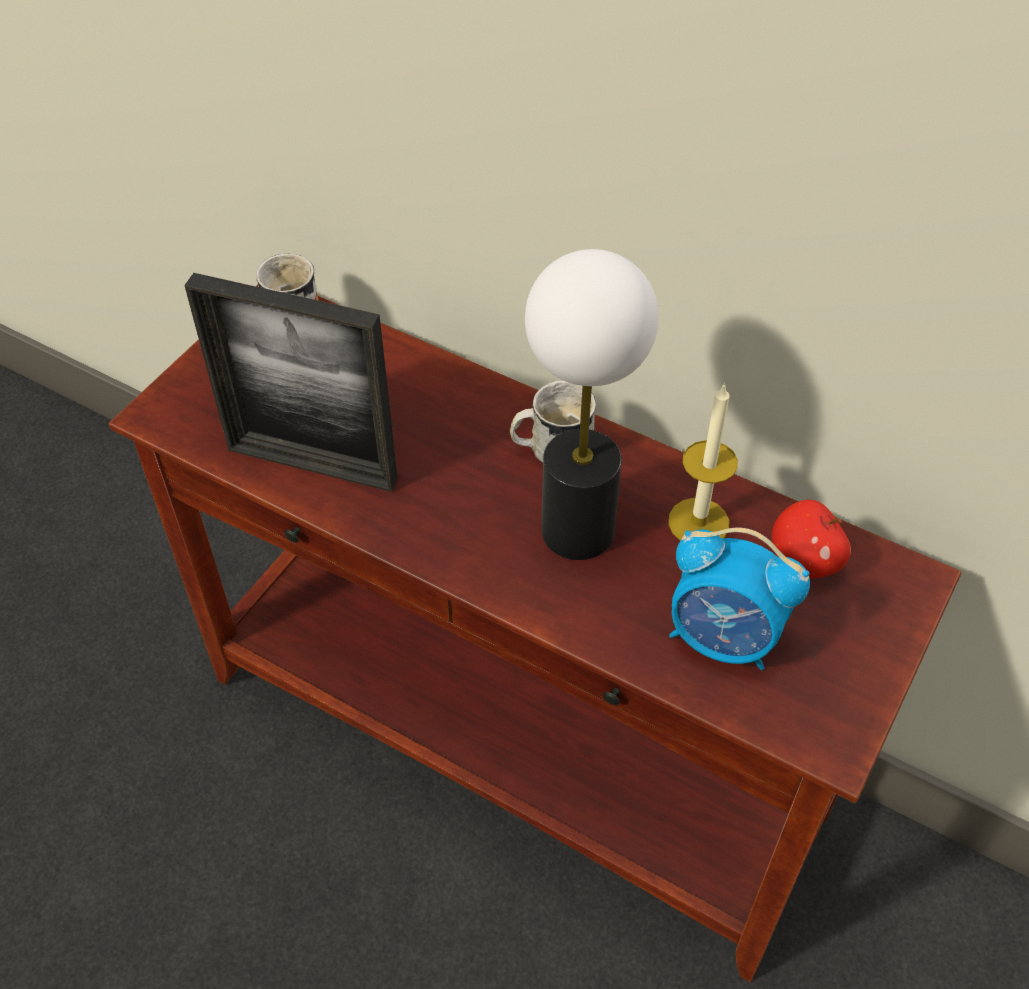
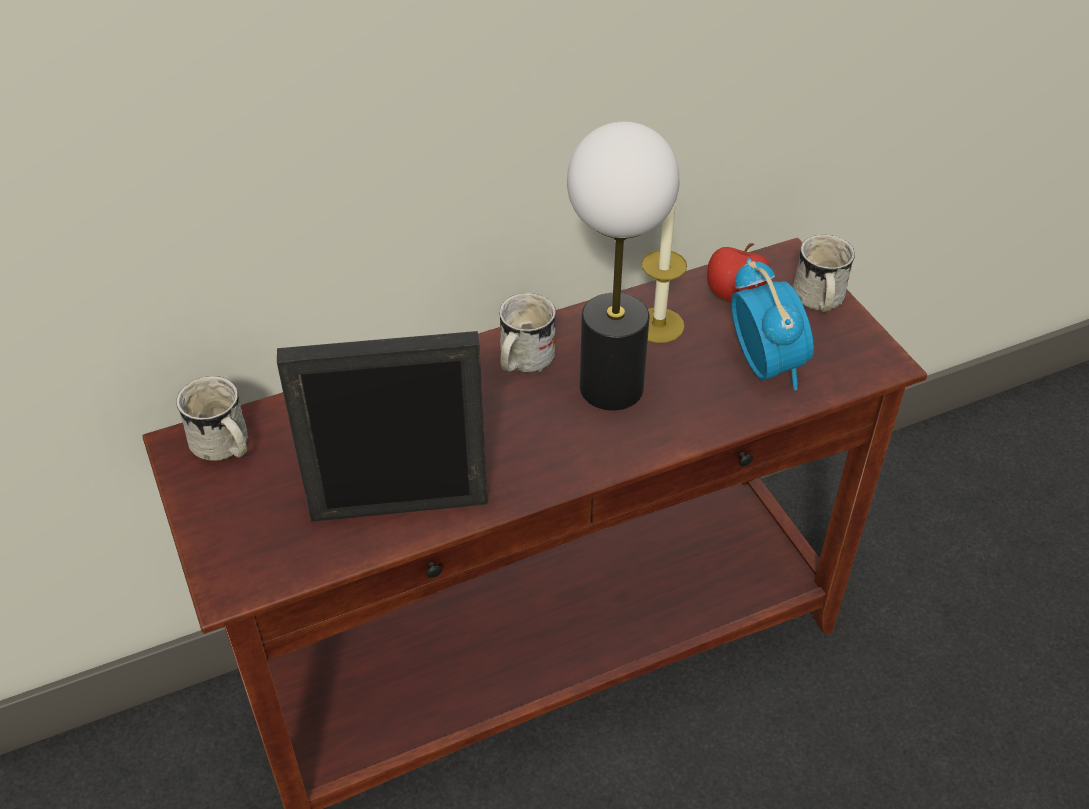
camera: 55 degrees left, 5 degrees down
picture frame [184,273,398,492] -> picture frame turned 150 degrees counterclockwise [277,331,488,522]
alarm clock [669,528,810,670] -> alarm clock turned 75 degrees counterclockwise [731,258,814,390]
none -> white mug [793,235,855,312]

